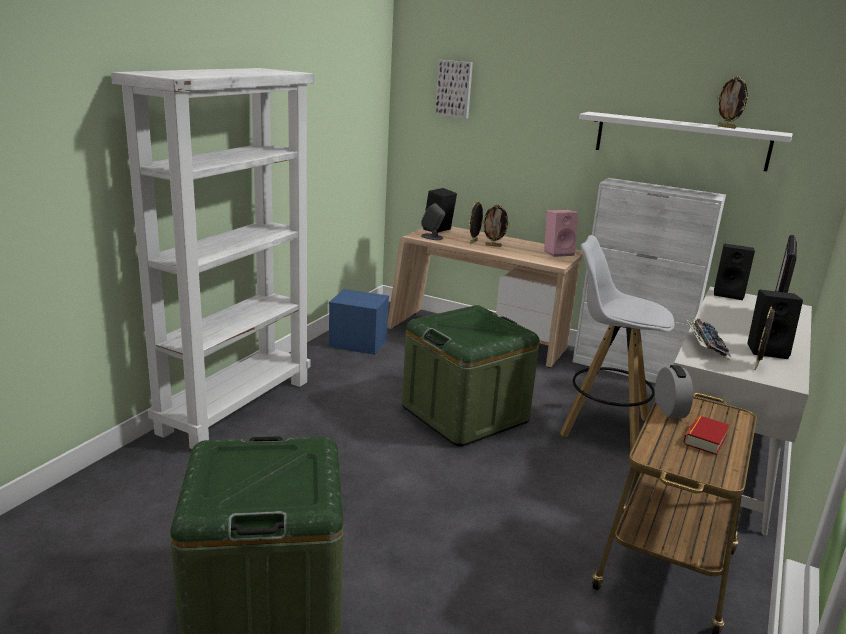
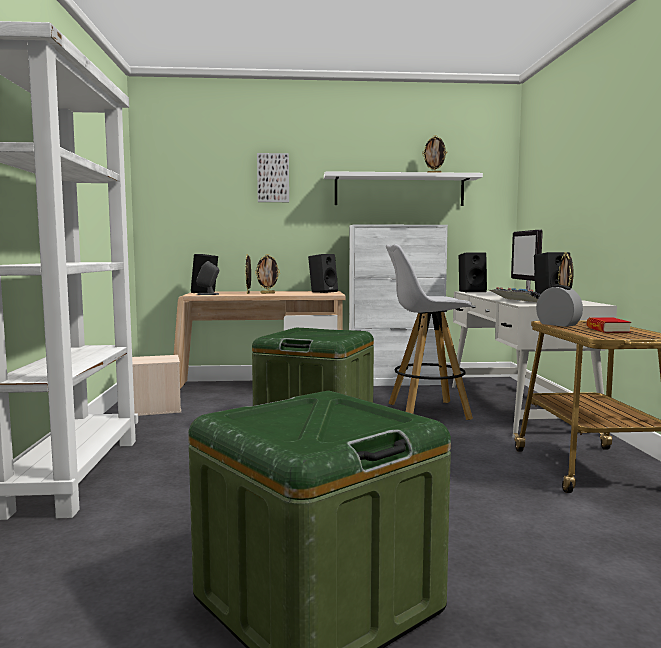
camera: 30 degrees left, 15 degrees down
blue storage box [329,289,389,355] -> beige storage box [132,355,181,416]
picture [435,60,473,119] -> picture moved to [257,153,289,202]
pink speaker [544,210,578,257] -> black speaker [308,254,338,293]

